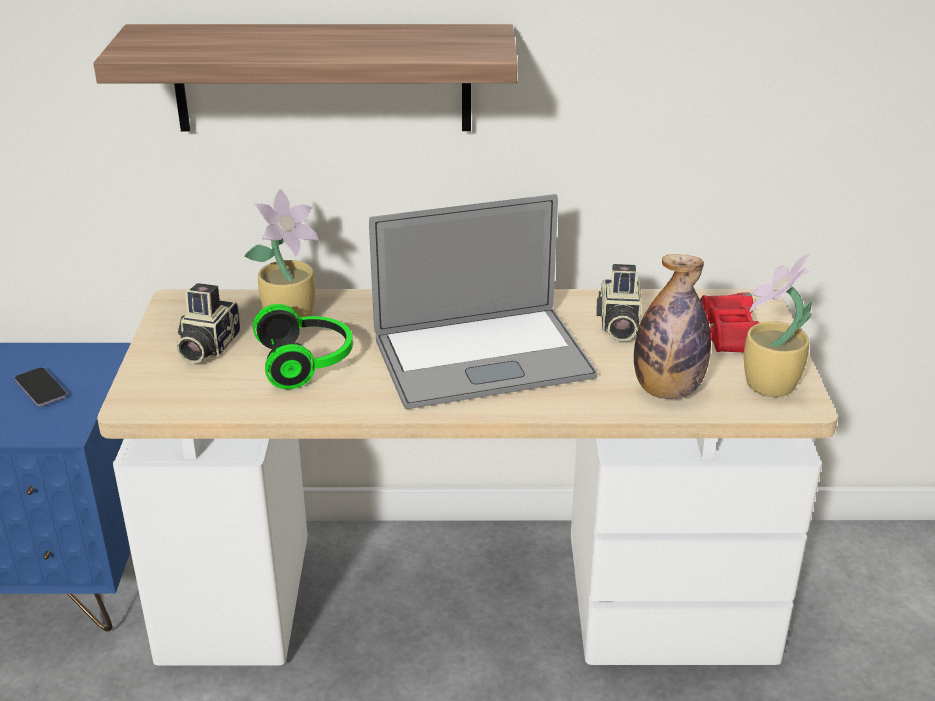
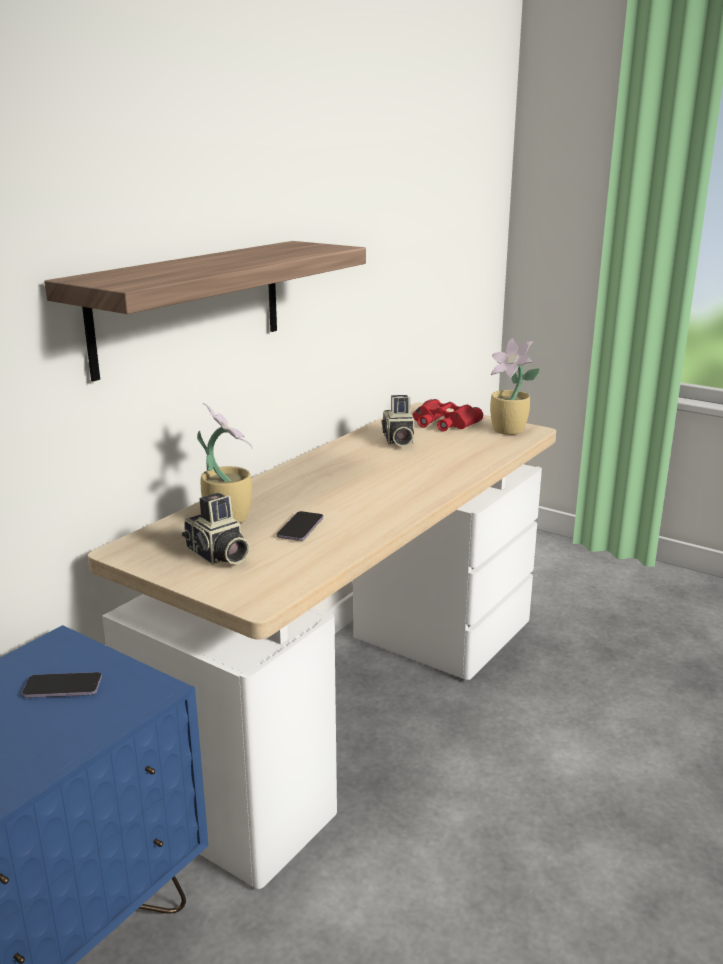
camera: 55 degrees left, 10 degrees down
headphones [253,304,353,389] -> phone [277,511,323,541]
laptop [369,194,597,409] -> none
camera [596,264,641,341] -> camera turned 45 degrees clockwise [381,395,414,447]
bottle [634,254,711,399] -> none

